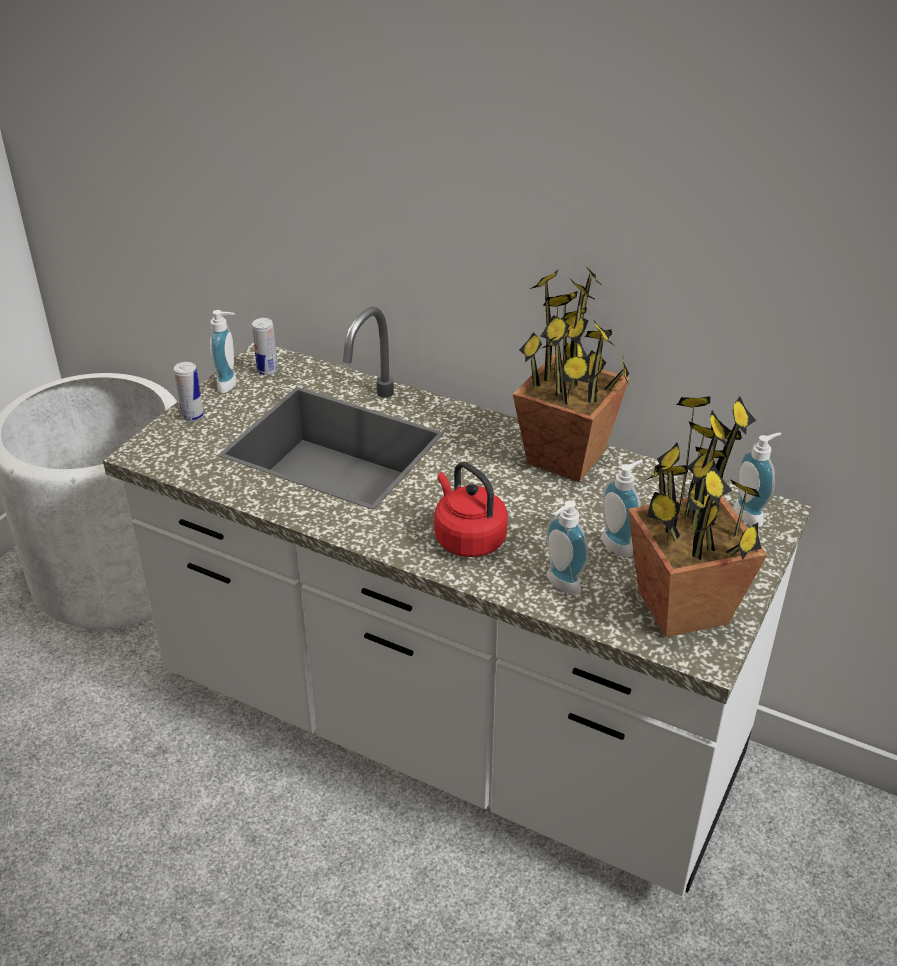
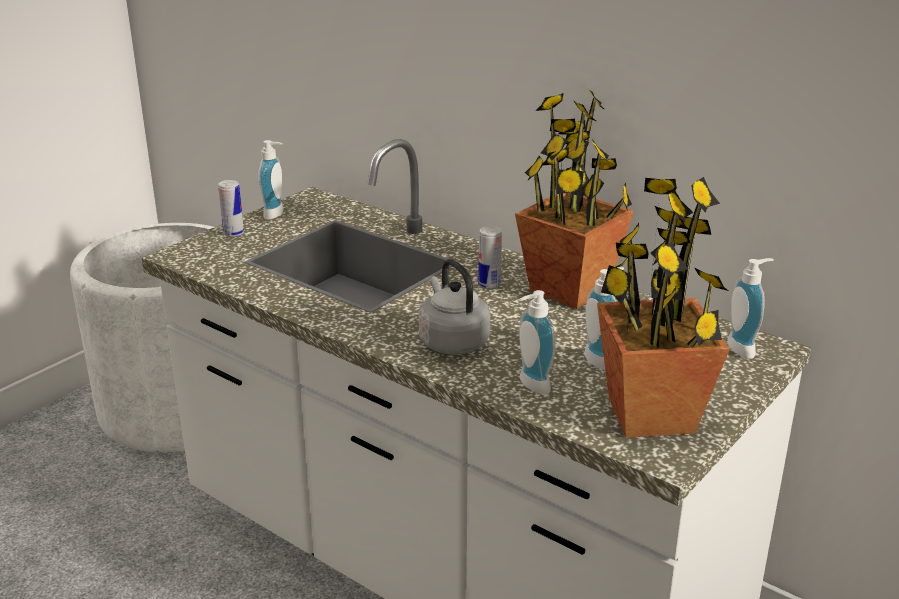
camera: 10 degrees right, 10 degrees down
can [252,318,278,375] -> can moved to [478,226,502,289]
red kettle [434,462,508,557] -> grey kettle [419,259,490,355]

